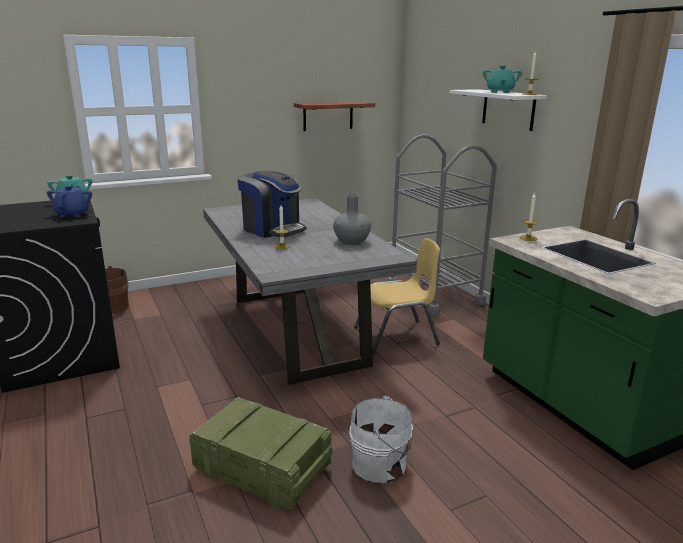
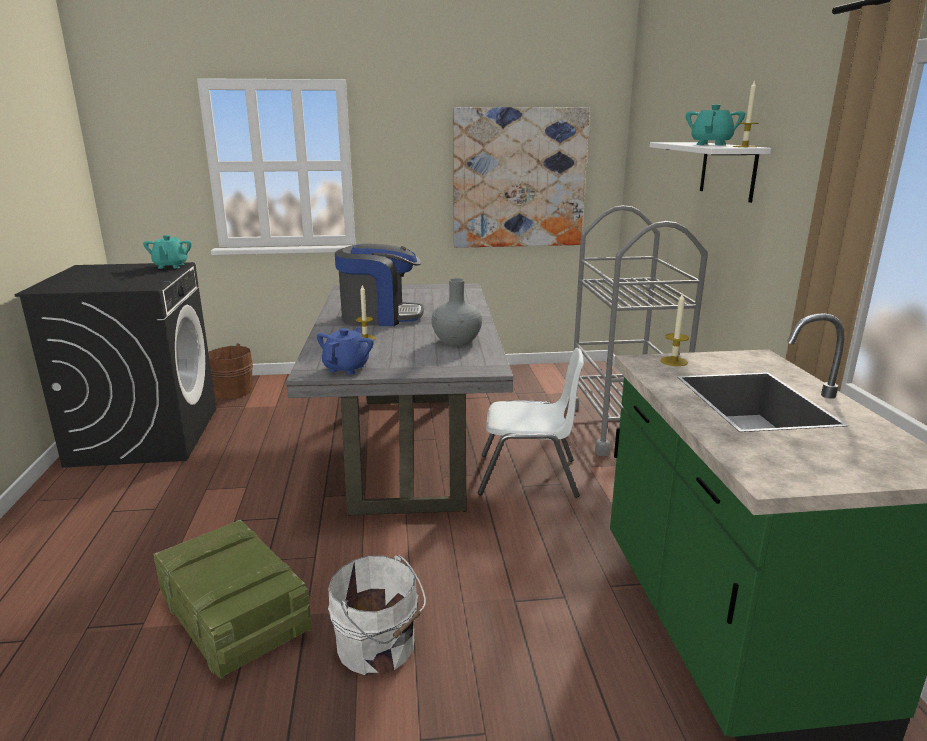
camera: 20 degrees right, 0 degrees up
blue teapot [47,185,92,218] -> blue teapot moved to [317,327,374,375]
coffee machine [237,171,306,238] -> coffee machine turned 60 degrees counterclockwise [335,244,424,326]
shelf [294,101,375,131] -> picture [453,107,590,248]
yellow chair [354,238,440,354] -> white chair [477,348,584,498]

